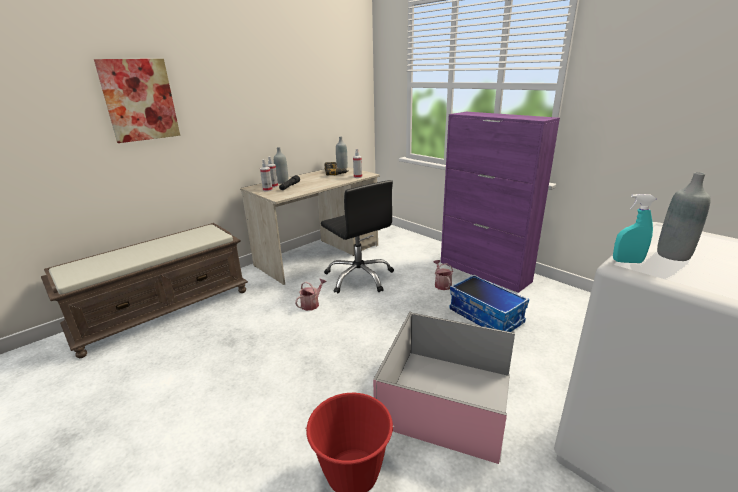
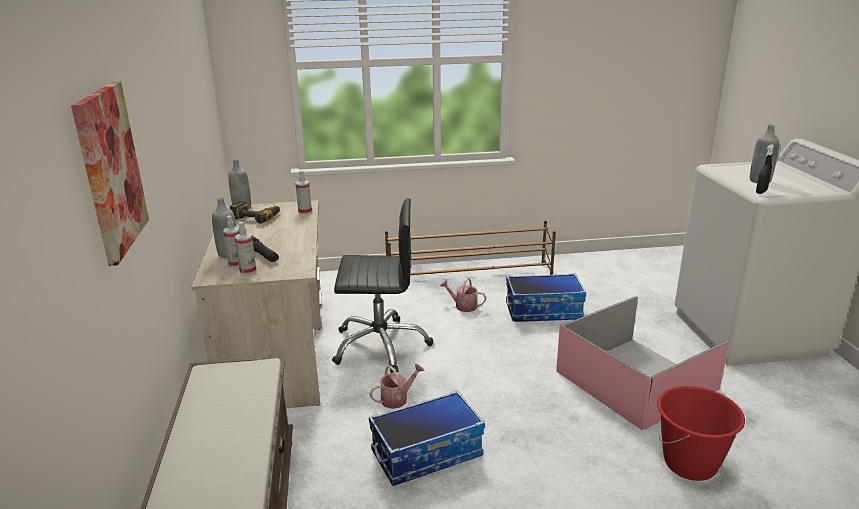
camera: 55 degrees left, 0 degrees up
watering can [295,278,327,311] -> watering can turned 75 degrees clockwise [370,364,425,409]
purple cabinet [441,112,560,293] -> brown shoe rack [385,221,556,275]
turquoise spray bottle [613,194,656,263] -> black spray bottle [756,144,774,194]
none -> storage box [369,391,485,486]

